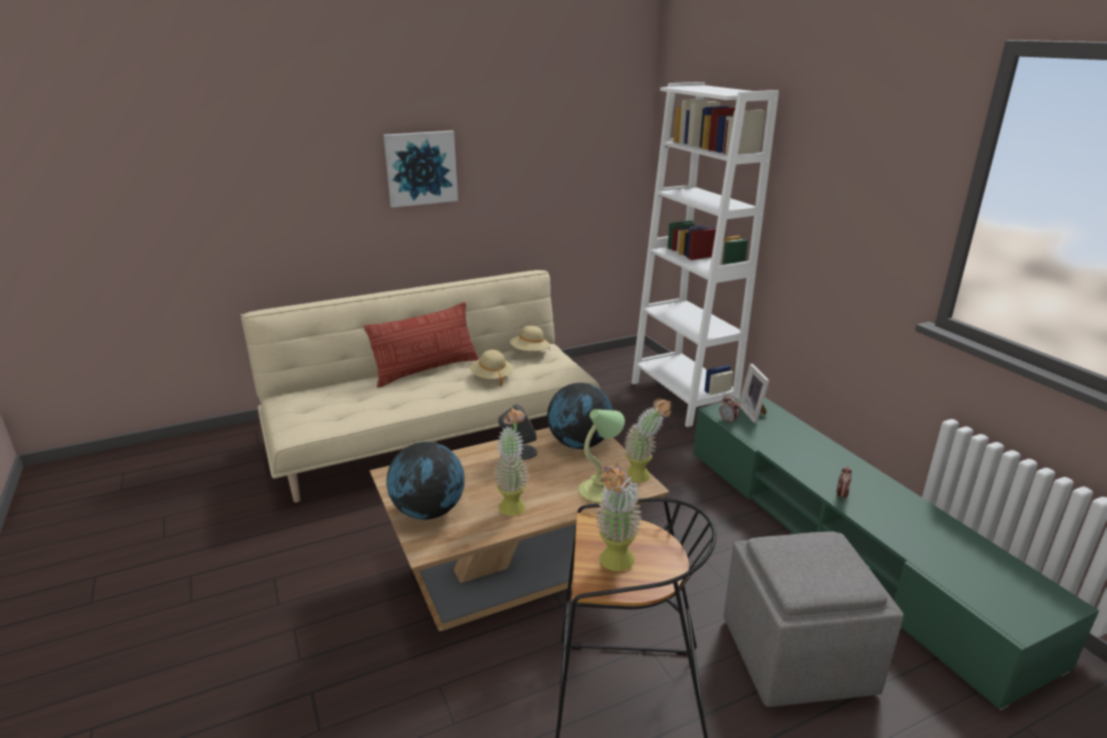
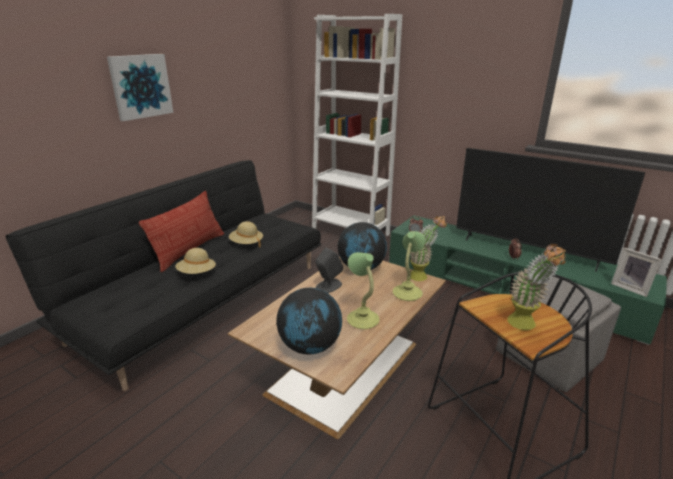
camera: 30 degrees left, 0 degrees up
beige sofa [241,270,600,502] -> black sofa [6,160,321,391]
potted plant [494,408,528,516] -> table lamp [347,252,380,329]
beige hat [510,325,549,351] -> beige hat moved to [175,248,216,274]
picture frame [739,364,769,423] -> picture frame moved to [611,248,662,297]
none -> television [456,148,645,272]

